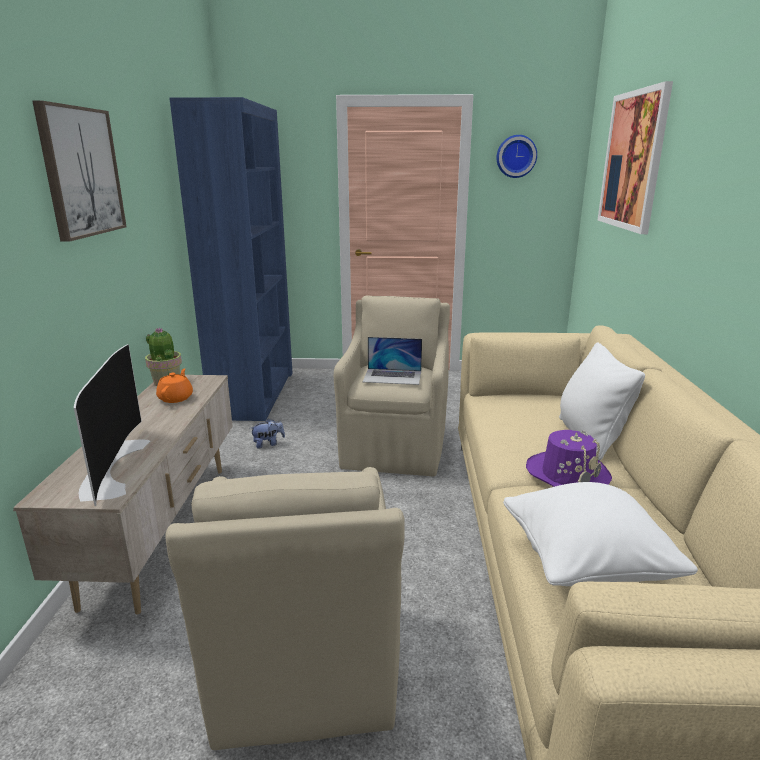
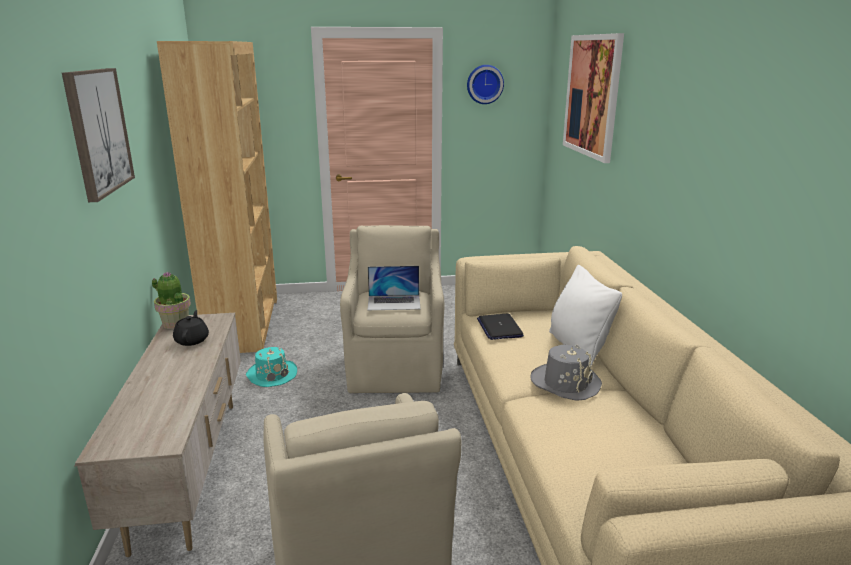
camera: 10 degrees left, 0 degrees up
television [74,344,150,506] -> none
orange teapot [156,368,193,403] -> black teapot [173,310,209,346]
blue bookcase [169,97,293,421] -> brown bookcase [157,41,277,353]
plush toy [251,419,285,448] -> turquoise hat [246,347,297,387]
white pillow [503,482,698,586] -> none
purple hat [526,430,612,487] -> grey hat [531,345,602,401]
none -> laptop [477,313,524,340]

